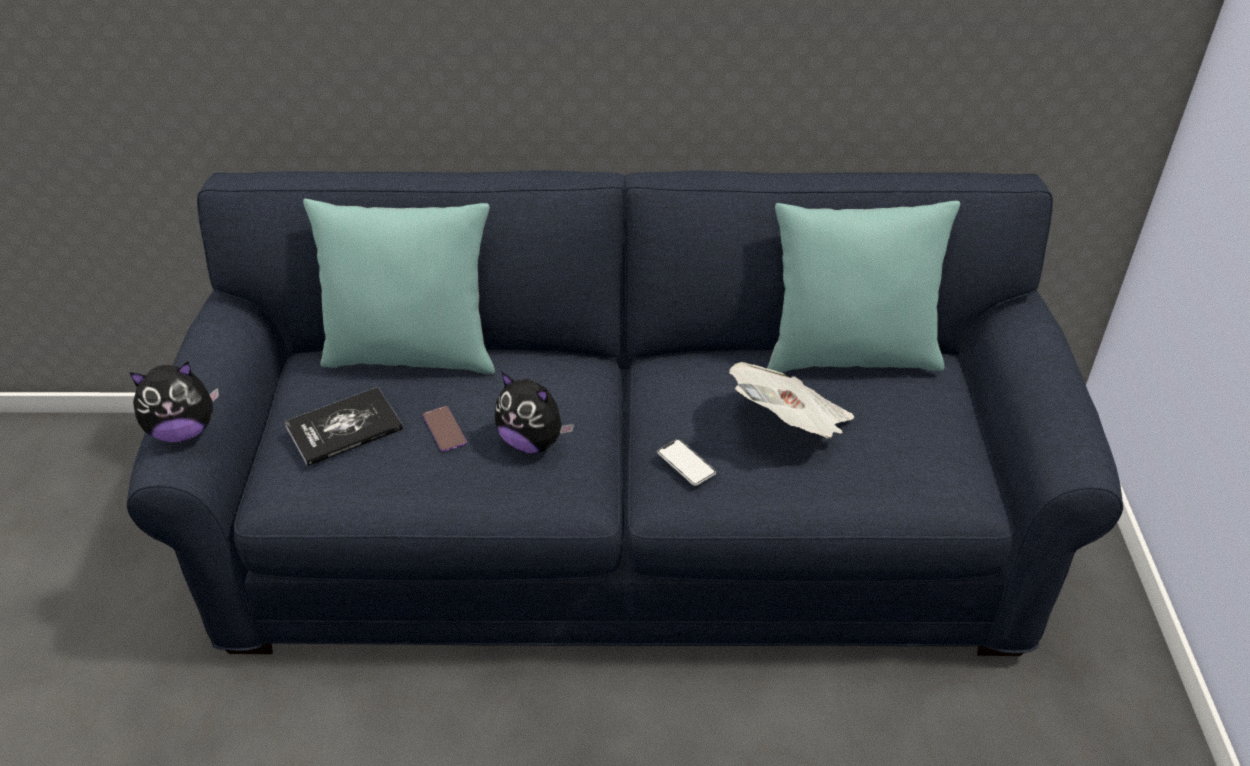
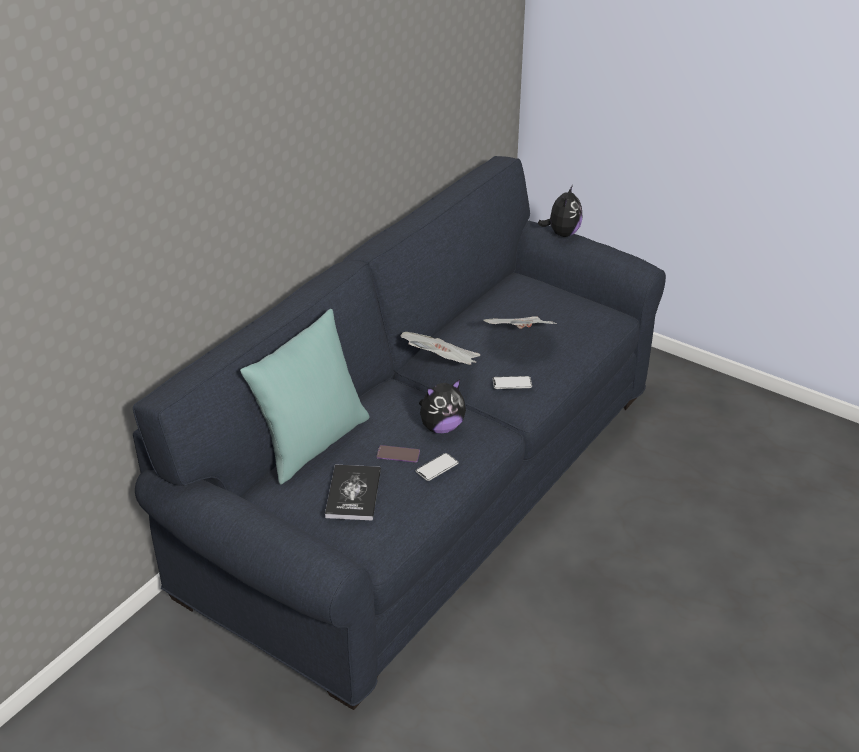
camera: 55 degrees left, 5 degrees down
plush toy [129,362,219,442] -> plush toy moved to [538,185,582,237]
turquoise pillow [767,201,960,372] -> none
none -> newspaper [401,332,480,365]
none -> phone [415,453,459,481]

